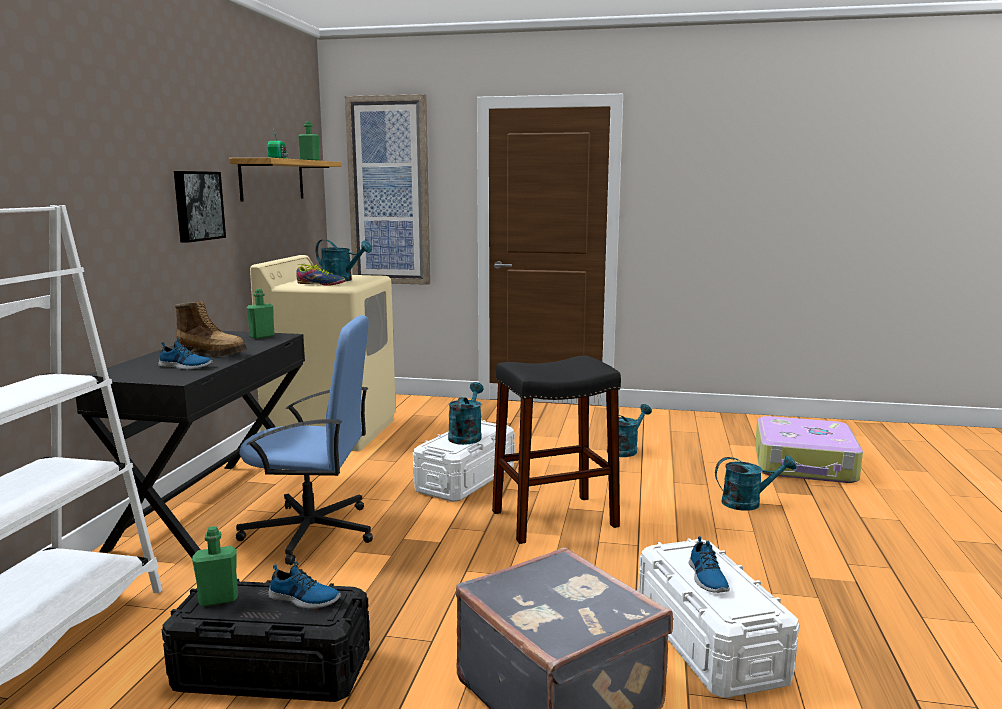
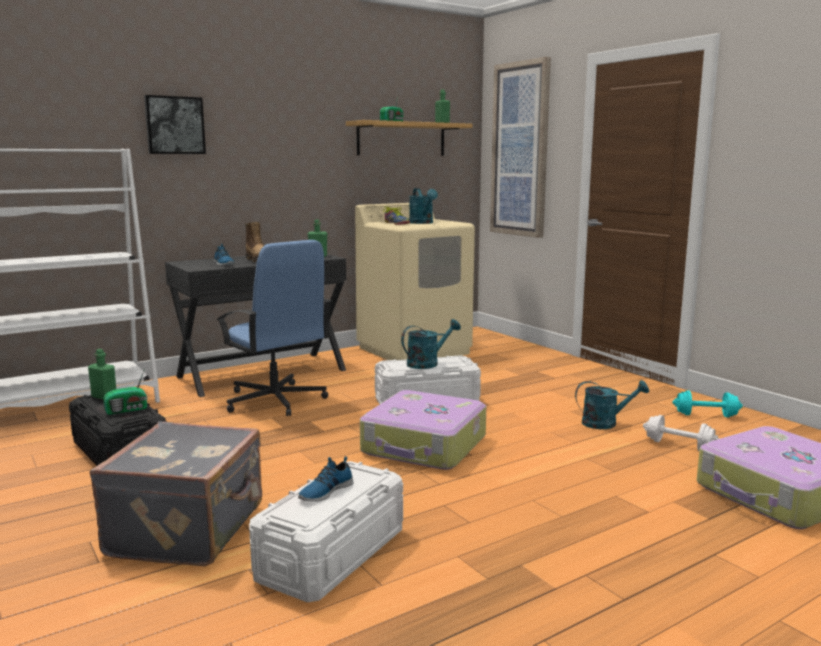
camera: 45 degrees right, 0 degrees up
picture [174,171,226,243] -> picture moved to [144,95,206,154]
shoe [269,561,341,609] -> radio [103,369,147,415]
black stool [492,355,621,544] -> suitcase [360,390,486,470]
turquoise watering can [715,455,797,511] -> none
none -> white dumbbell [643,415,720,451]
none -> turquoise dumbbell [672,391,743,418]

